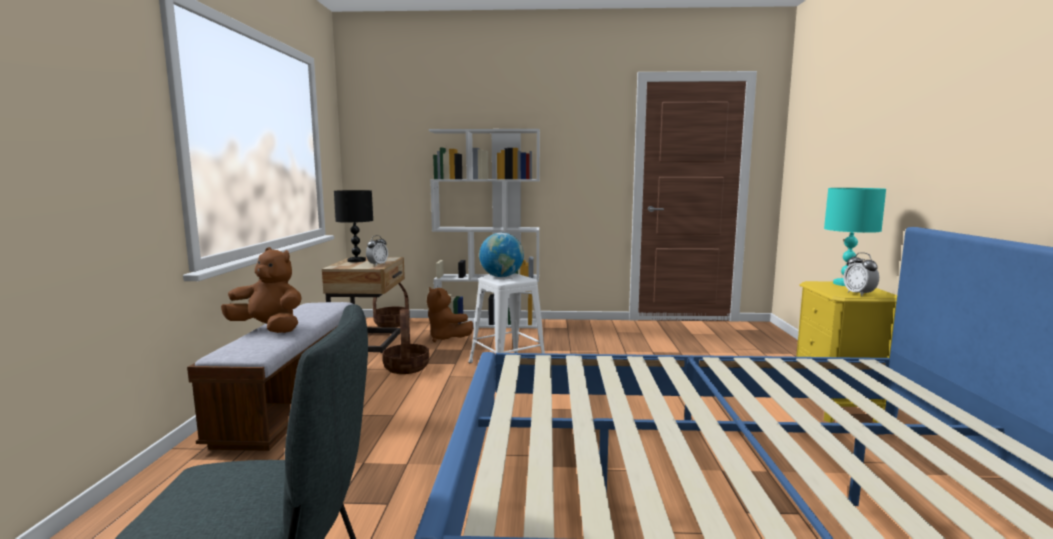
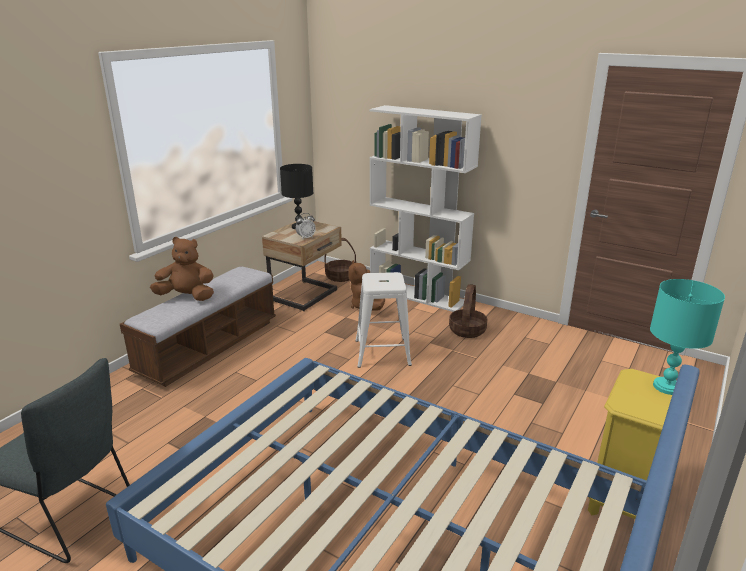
camera: 30 degrees right, 15 degrees up
brown plush toy [221,247,302,333] -> brown plush toy turned 45 degrees counterclockwise [150,237,214,301]
basket [383,309,429,374] -> basket moved to [449,284,487,338]
globe [479,233,524,277] -> none
alarm clock [843,252,879,296] -> none

